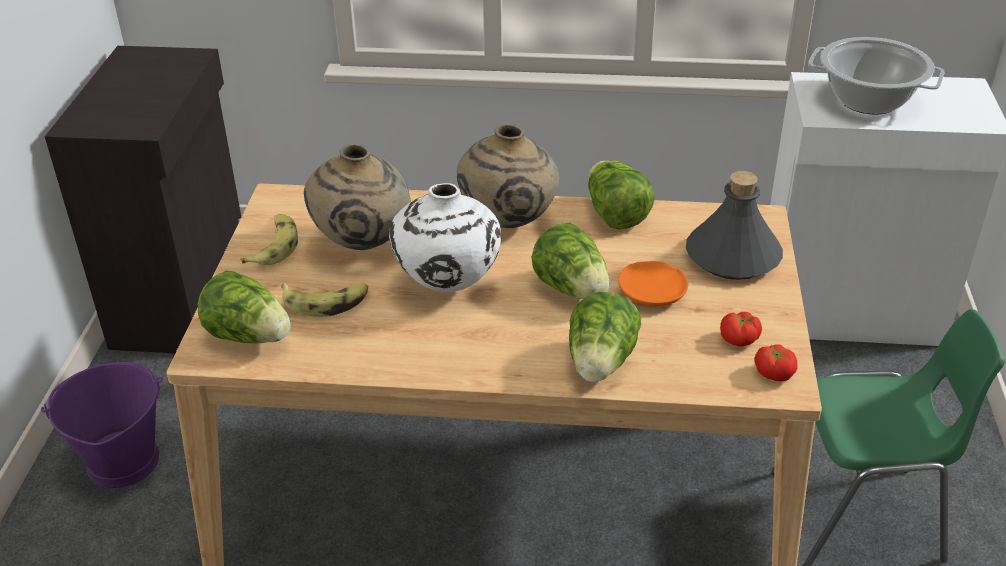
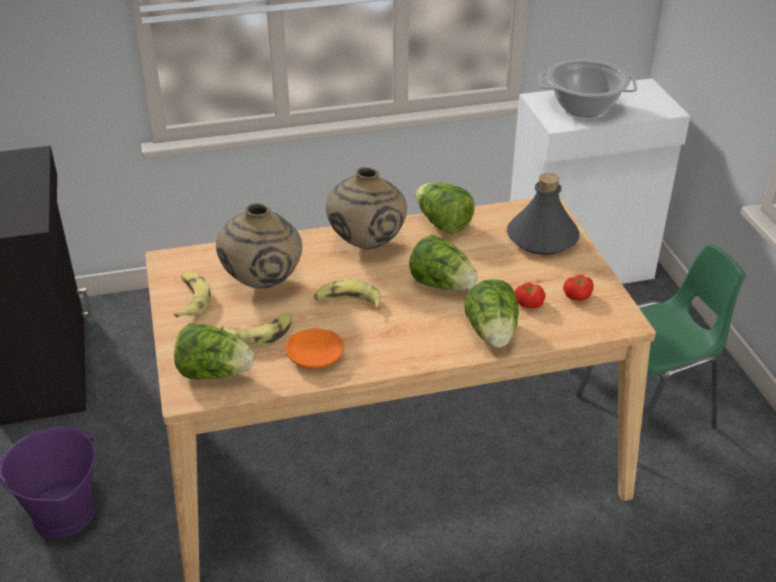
camera: 20 degrees left, 0 degrees up
white vase [389,183,501,292] -> banana [314,279,381,310]
orange plate [618,261,688,306] -> orange plate moved to [285,328,344,369]
tomato [754,344,798,382] -> tomato moved to [515,282,545,308]

